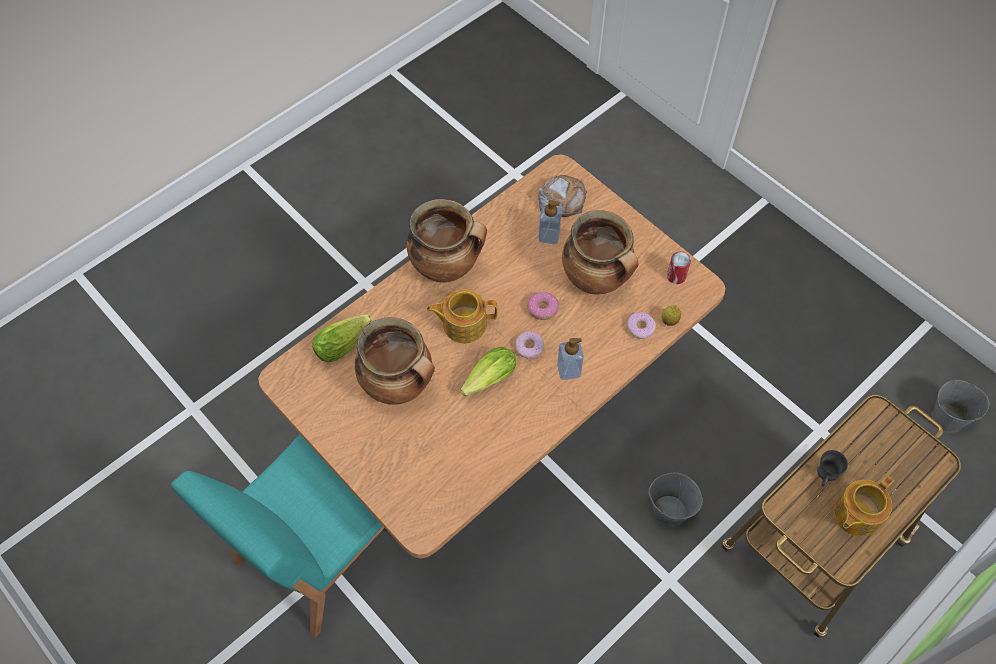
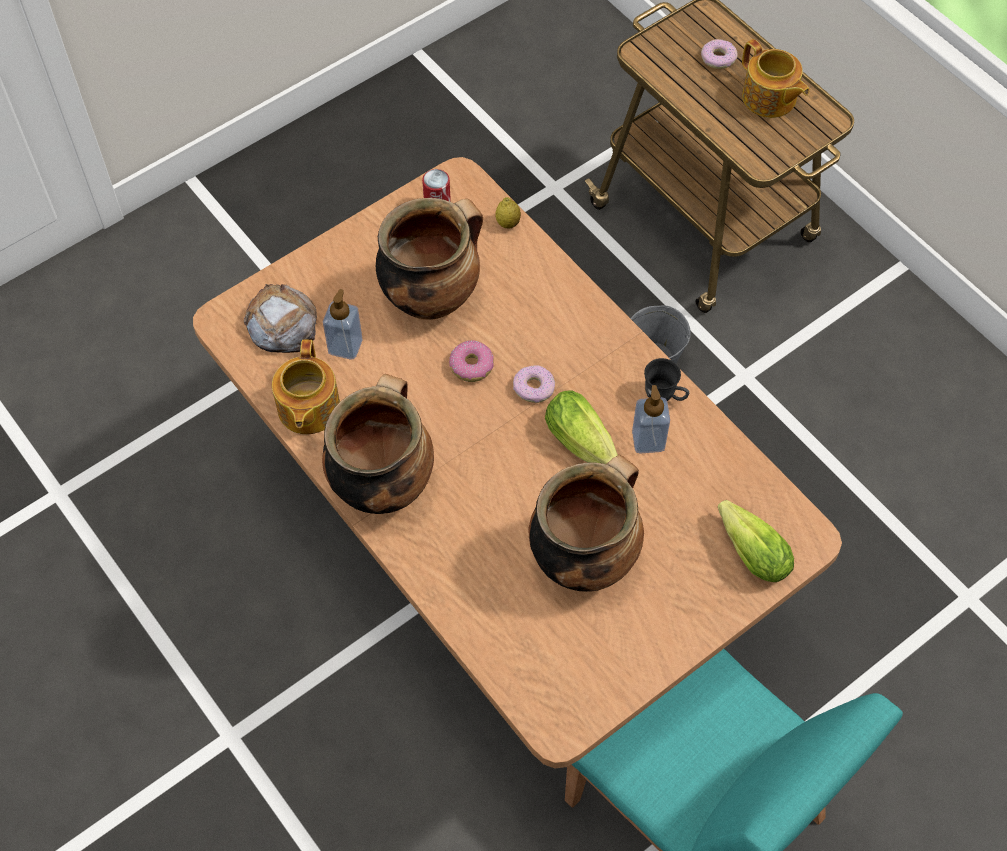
camera: 85 degrees left, 0 degrees up
lettuce [312,314,371,362] -> lettuce moved to [718,500,794,582]
teapot [427,290,498,343] -> teapot moved to [272,340,340,434]
soap dispenser [557,338,584,380] -> soap dispenser moved to [632,385,670,453]
donut [627,312,656,339] -> donut moved to [701,39,738,69]
grey mug [817,450,848,486] -> grey mug moved to [644,358,689,401]
grey bucket [932,379,989,433] -> none

